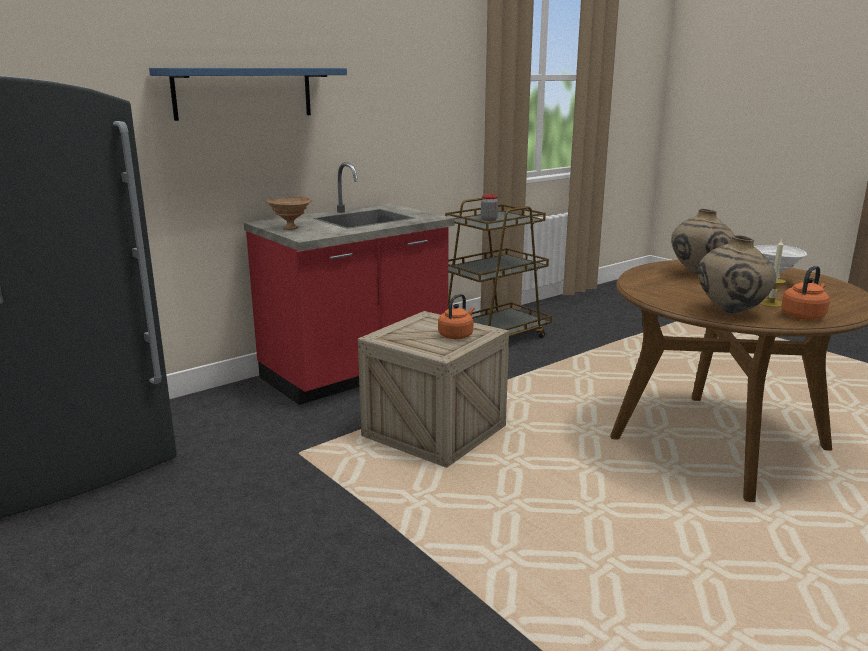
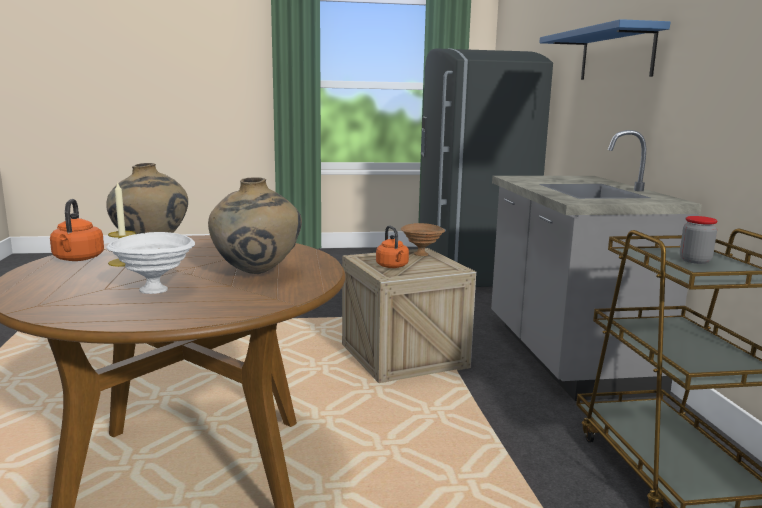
camera: 120 degrees right, 5 degrees down
red counter [244,162,455,405] -> grey counter [491,130,702,401]
brown bowl [266,197,312,230] -> brown bowl moved to [401,223,445,256]

